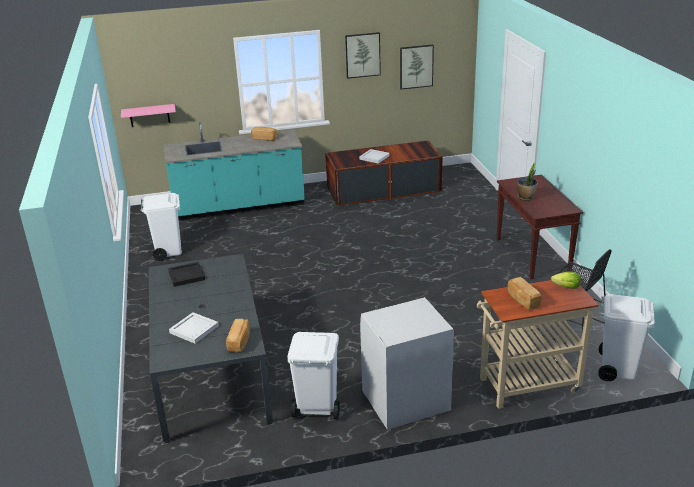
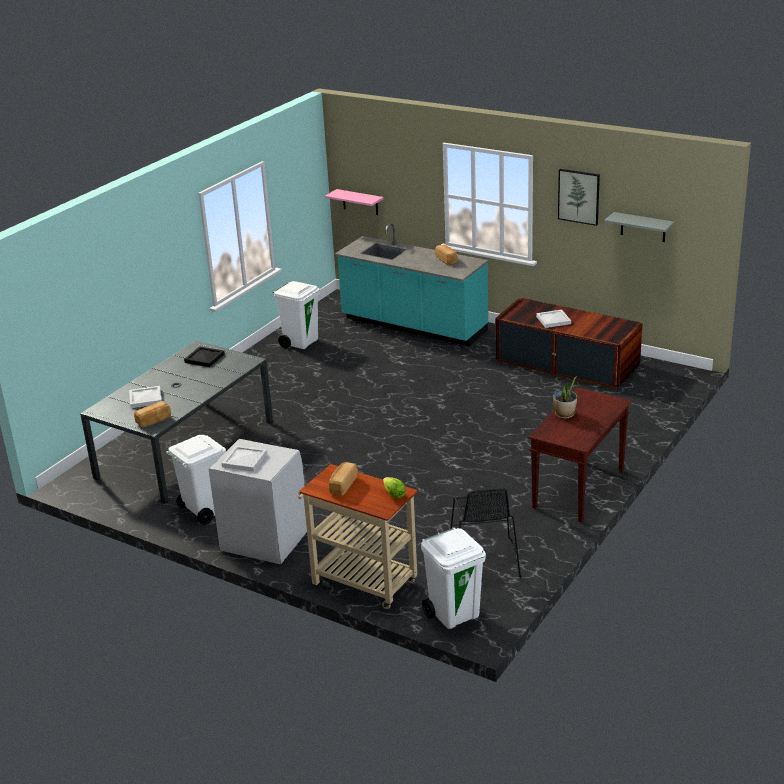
camera: 45 degrees right, 0 degrees up
picture [400,45,434,90] -> grey shelf [604,212,674,242]
none -> white tray [222,445,267,472]

